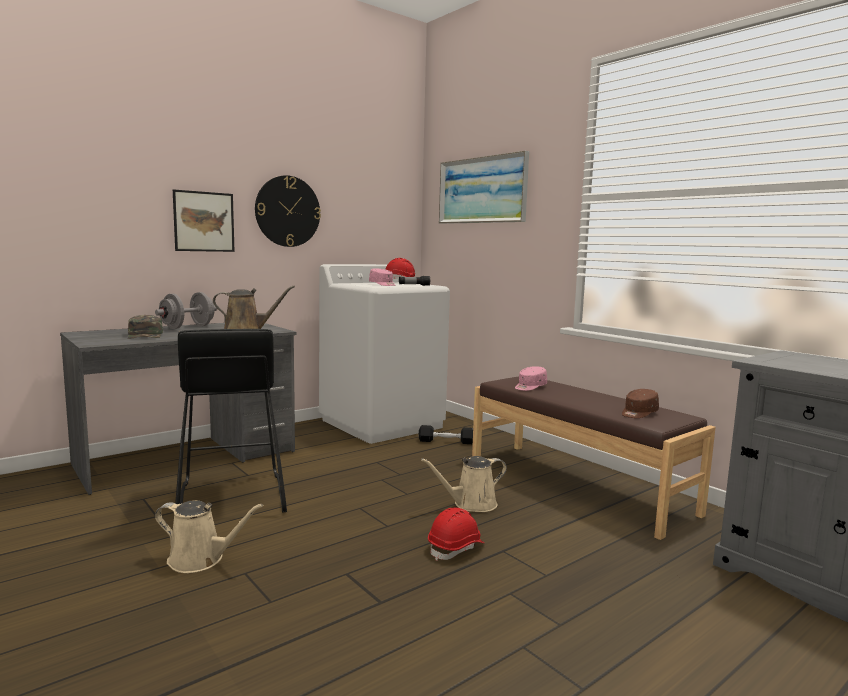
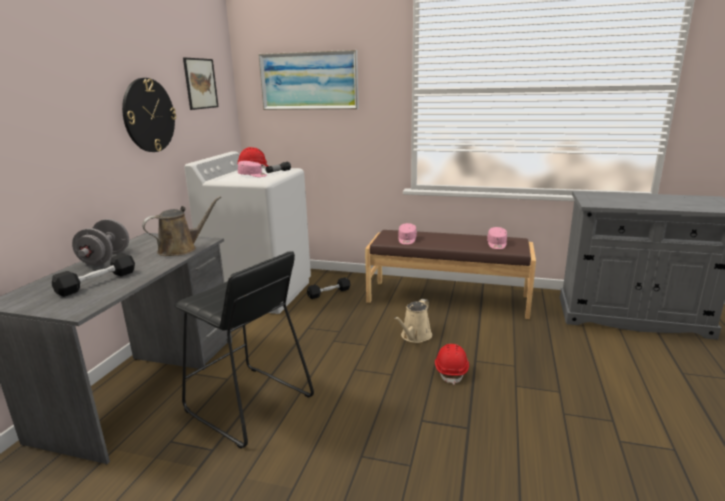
camera: 35 degrees left, 10 degrees up
green cap [128,315,163,339] -> black dumbbell [52,253,135,297]
beige watering can [155,500,264,573] -> none
picture [173,189,235,252] -> picture moved to [183,58,219,110]
brown cap [622,389,659,418] -> pink cap [487,227,507,249]

